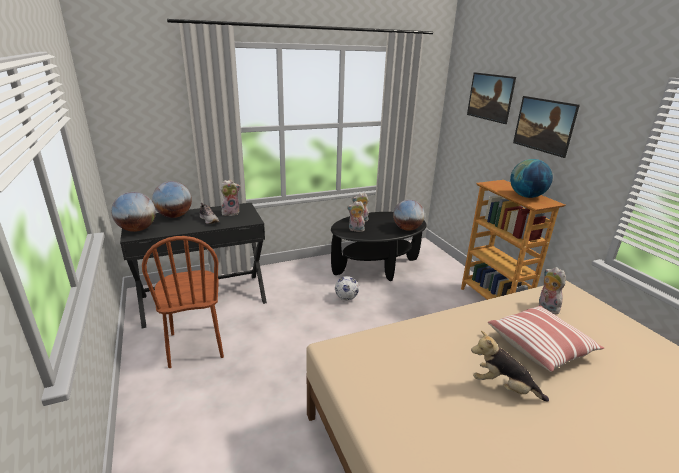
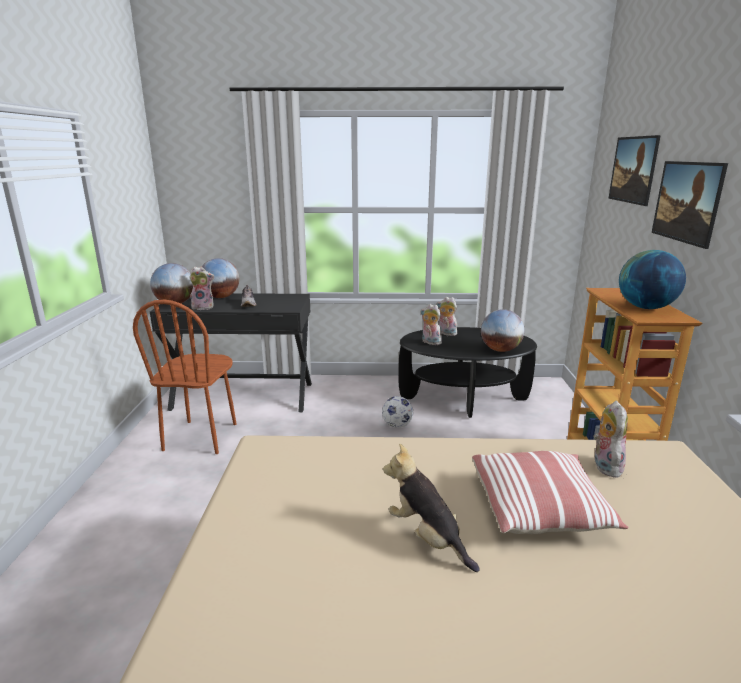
camera: 25 degrees right, 5 degrees down
plush toy [221,180,241,216] -> plush toy moved to [189,266,214,310]

